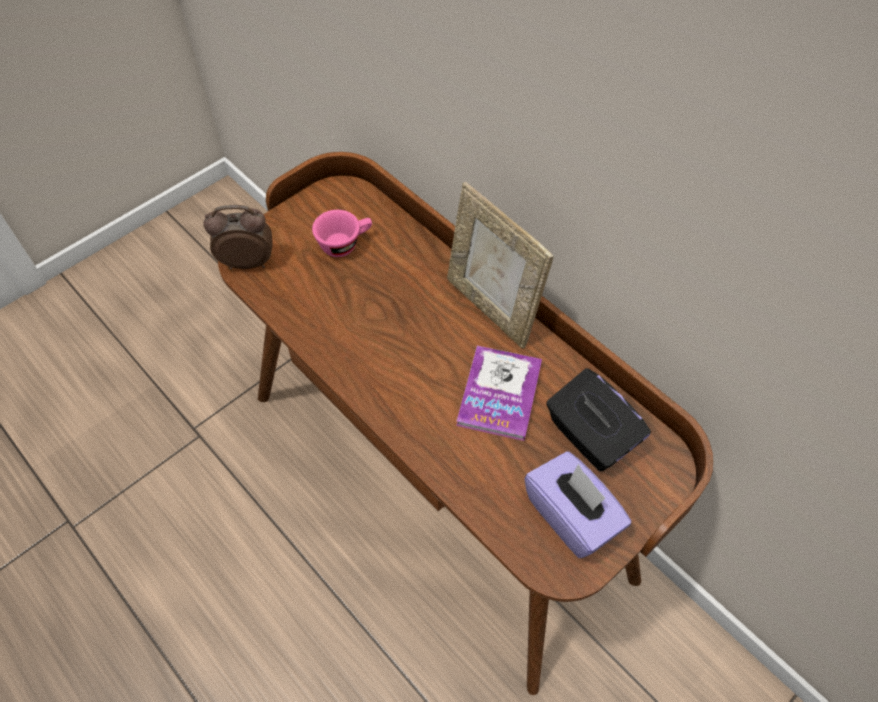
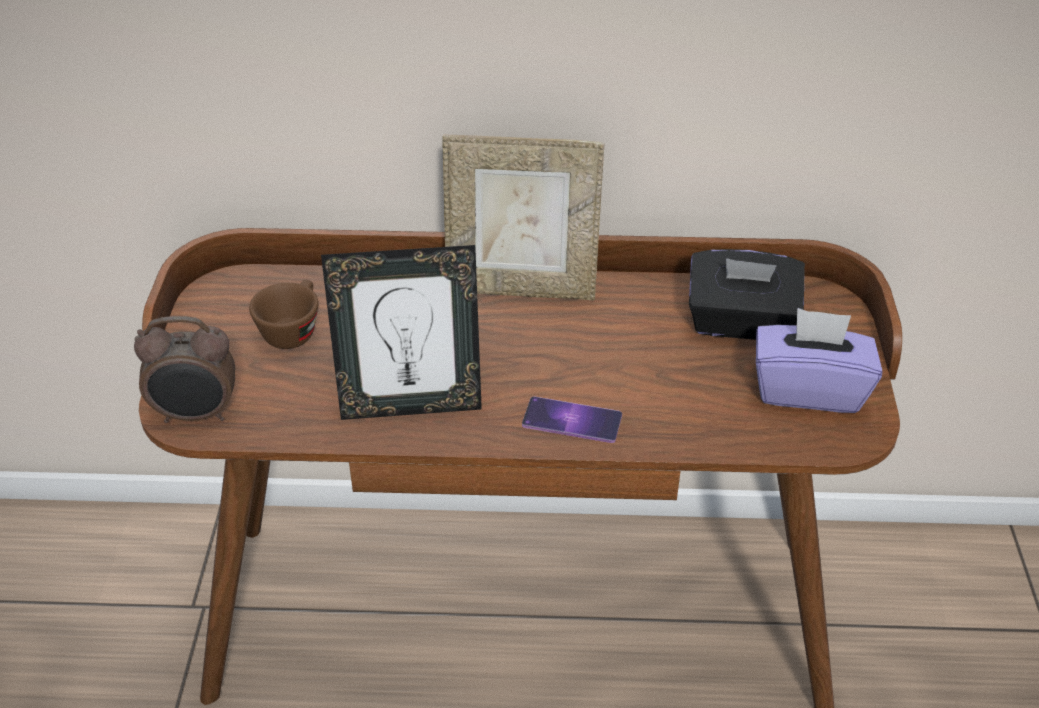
camera: 45 degrees left, 15 degrees down
alarm clock [203,205,273,270] -> alarm clock turned 135 degrees counterclockwise [134,316,235,423]
pink cup [312,210,372,257] -> brown cup [249,280,319,349]
book [456,346,542,441] -> none
none -> picture frame [321,245,482,420]
none -> phone [522,396,622,443]

